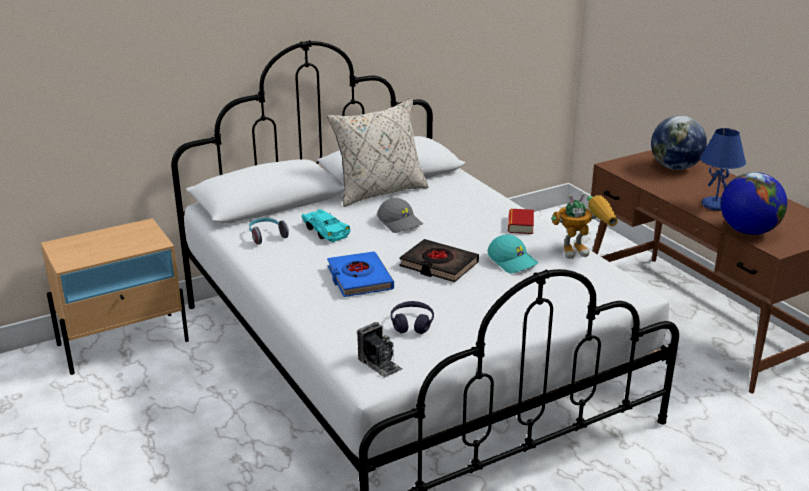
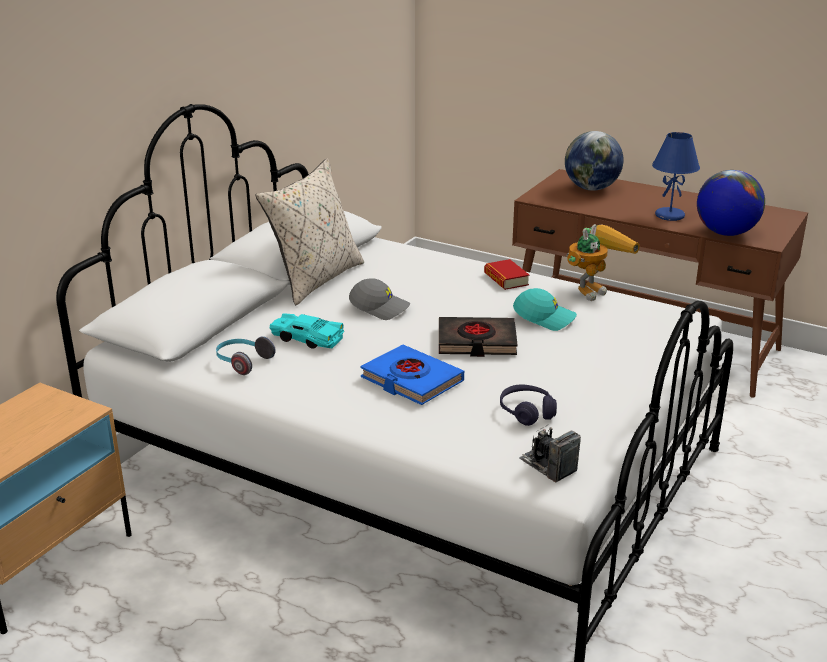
camera: 30 degrees left, 0 degrees up
camera [357,322,402,378] -> camera turned 150 degrees counterclockwise [519,425,581,482]

